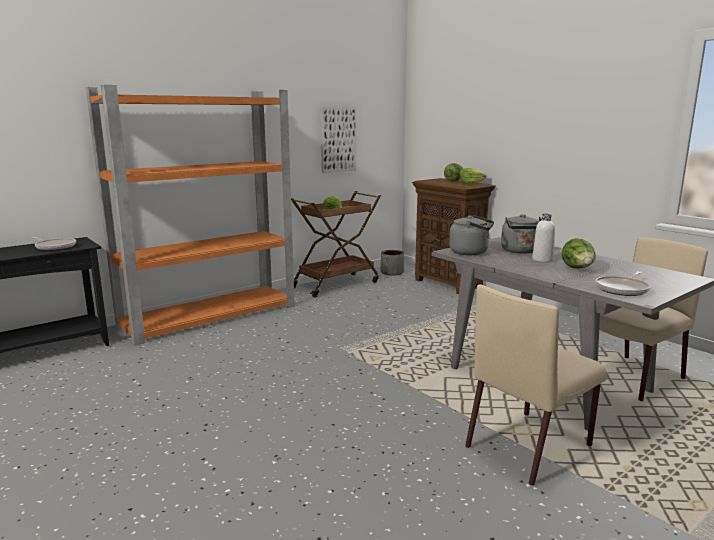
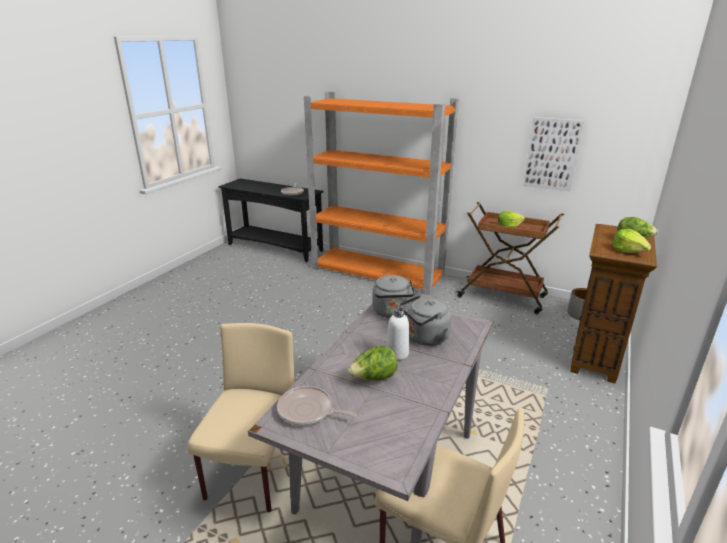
camera: 65 degrees right, 10 degrees up
beige chair [465,285,607,486] -> beige chair turned 75 degrees clockwise [187,323,295,512]

